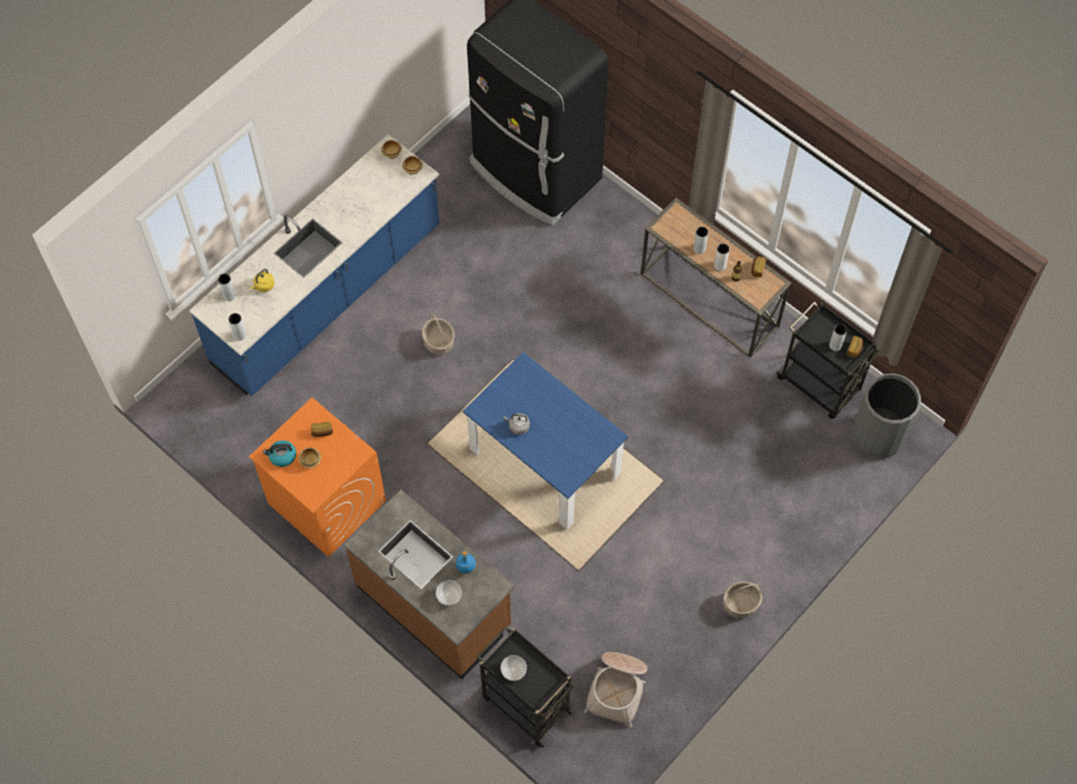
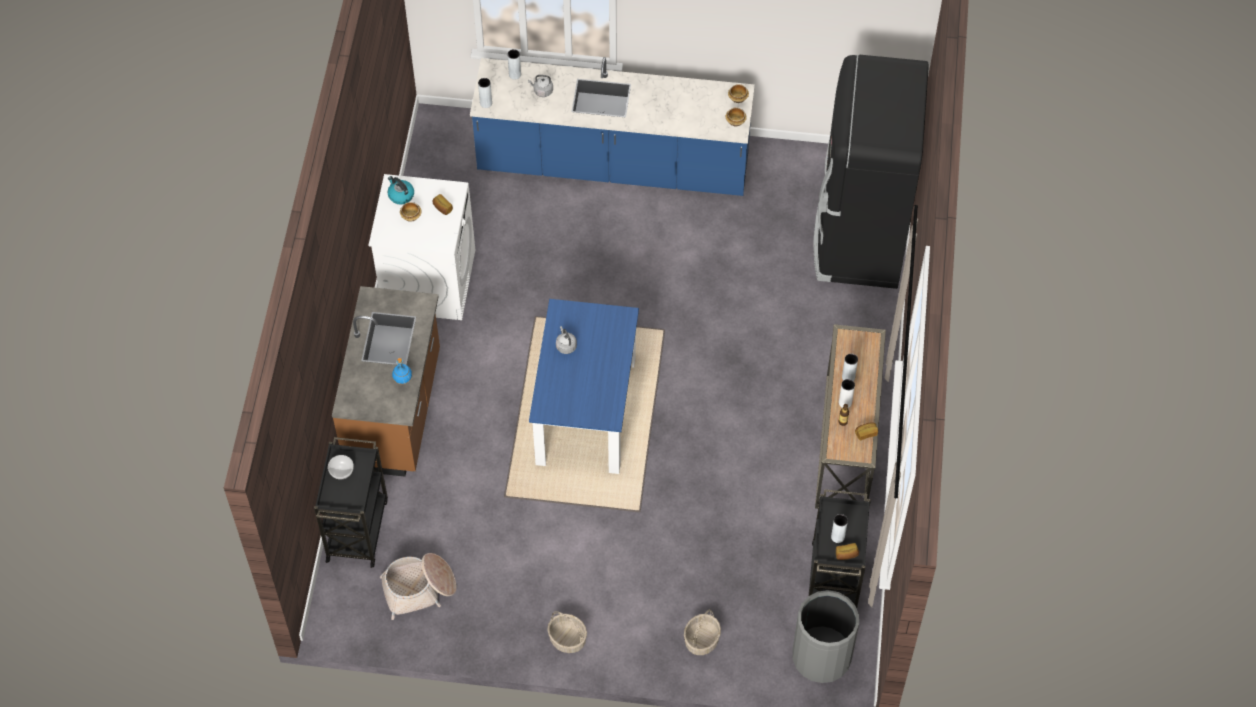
camera: 55 degrees right, 5 degrees down
orange washing machine [249,398,386,557] -> white washing machine [368,174,475,320]
yellow kettle [250,269,274,292] -> grey kettle [528,75,553,97]
basket [422,313,454,355] -> basket moved to [684,609,721,655]
bowl [436,580,462,606] -> none

